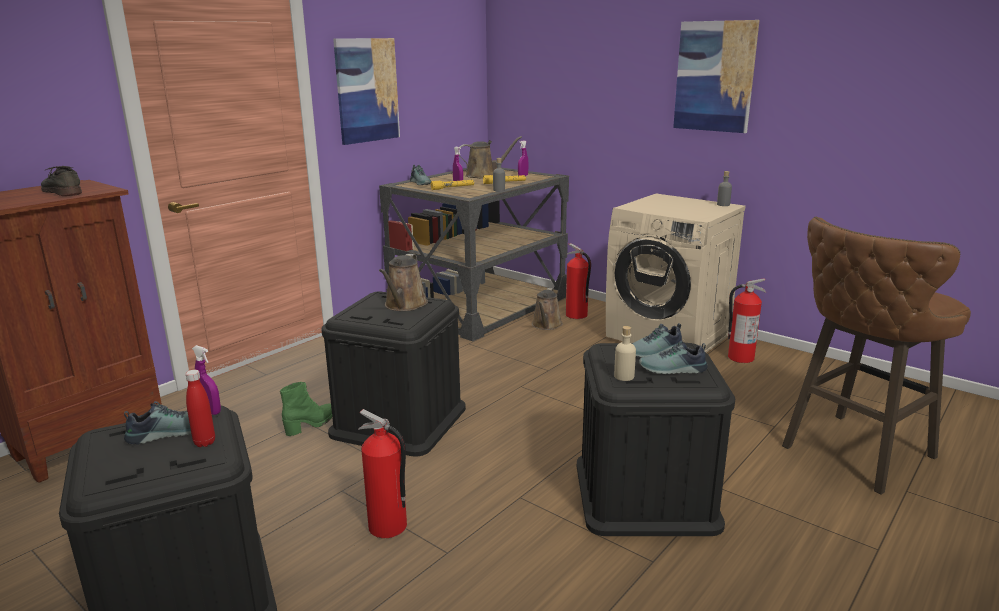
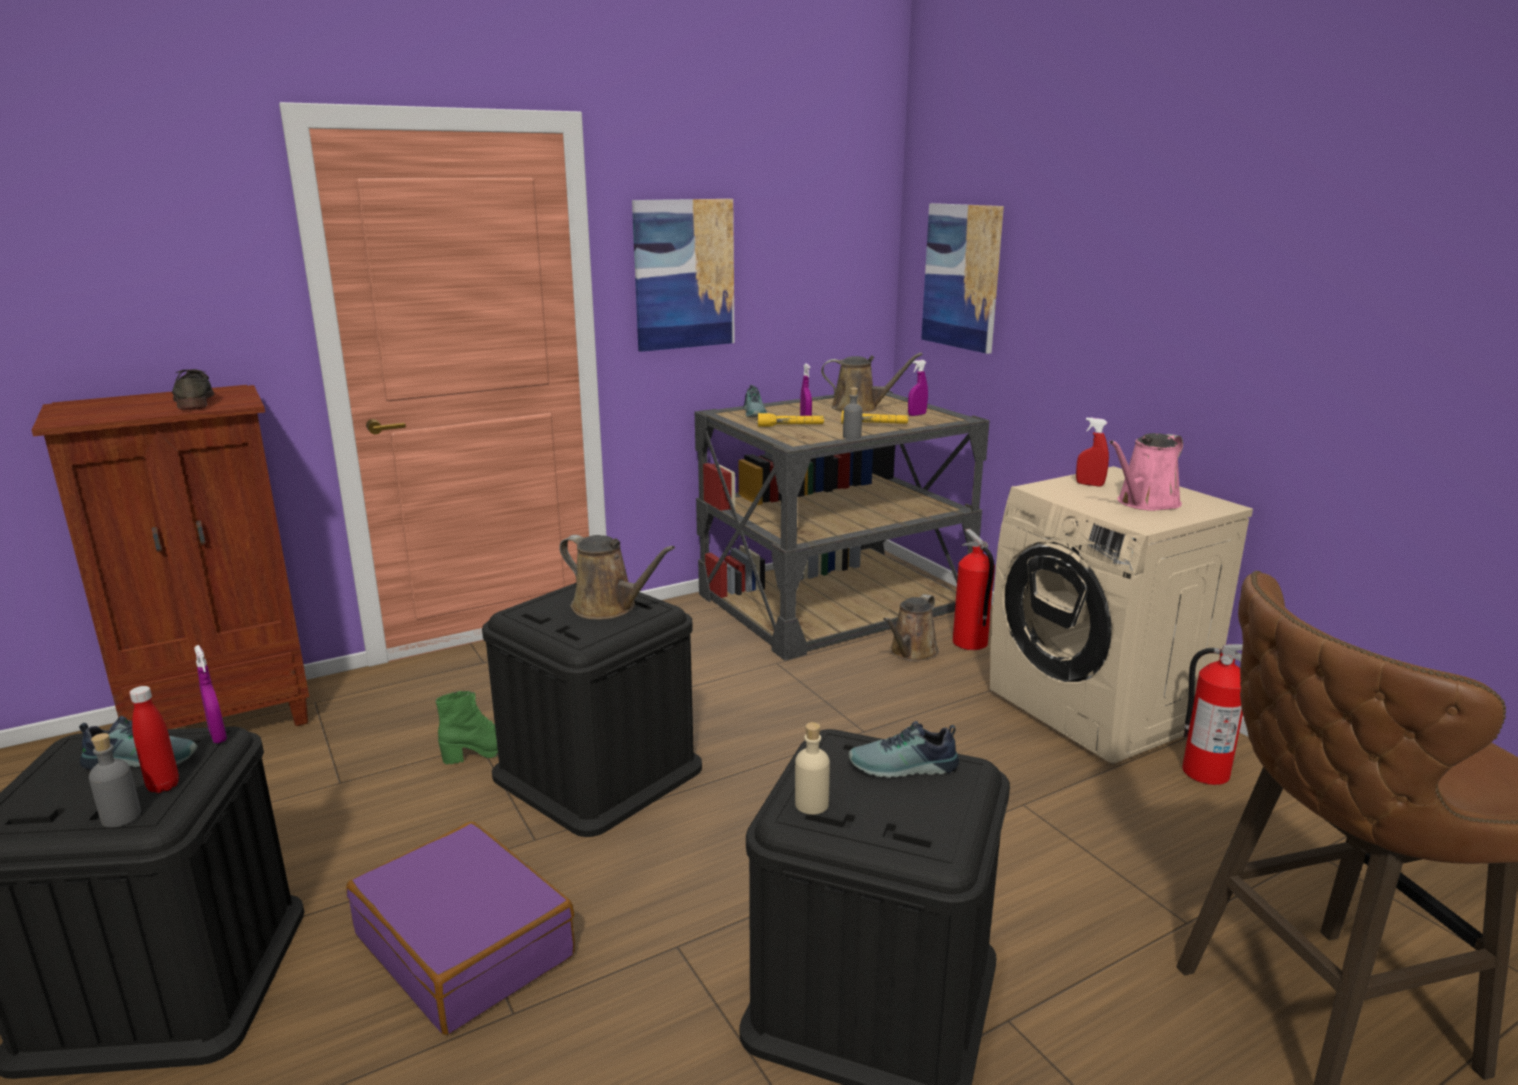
camera: 20 degrees right, 0 degrees up
fire extinguisher [358,409,407,538] -> purple suitcase [346,821,575,1035]
brown watering can [379,254,428,311] -> brown watering can turned 90 degrees counterclockwise [559,535,675,619]
shoe [639,340,708,374] -> none
picture [673,20,759,133] -> picture moved to [921,203,1004,354]
grey bottle [717,171,732,206] -> grey bottle moved to [89,733,141,828]
none -> red spray bottle [1076,417,1109,487]
none -> pink watering can [1109,433,1183,511]

